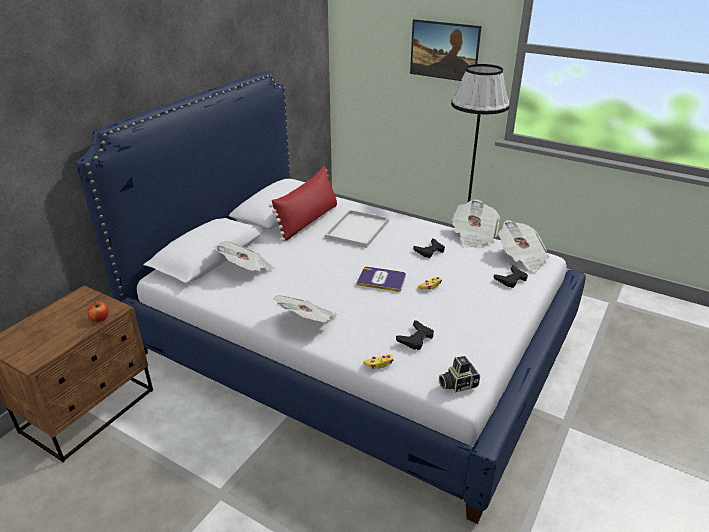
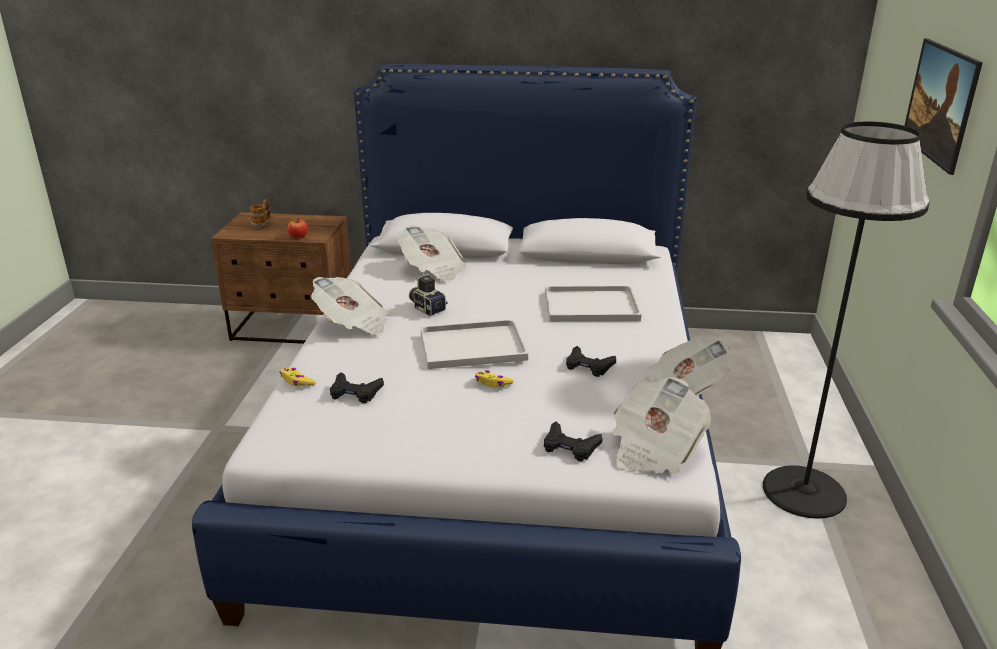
camera: 65 degrees right, 5 degrees down
red pillow [269,166,337,242] -> none
book [356,267,406,292] -> white tray [421,319,528,369]
camera [439,356,480,393] -> camera moved to [409,274,448,316]
none -> mug [249,199,270,229]

